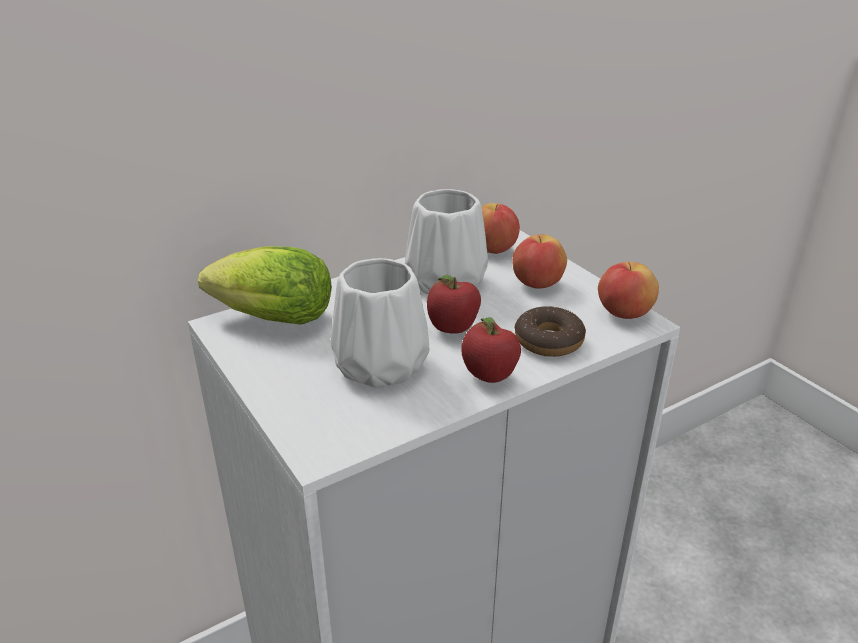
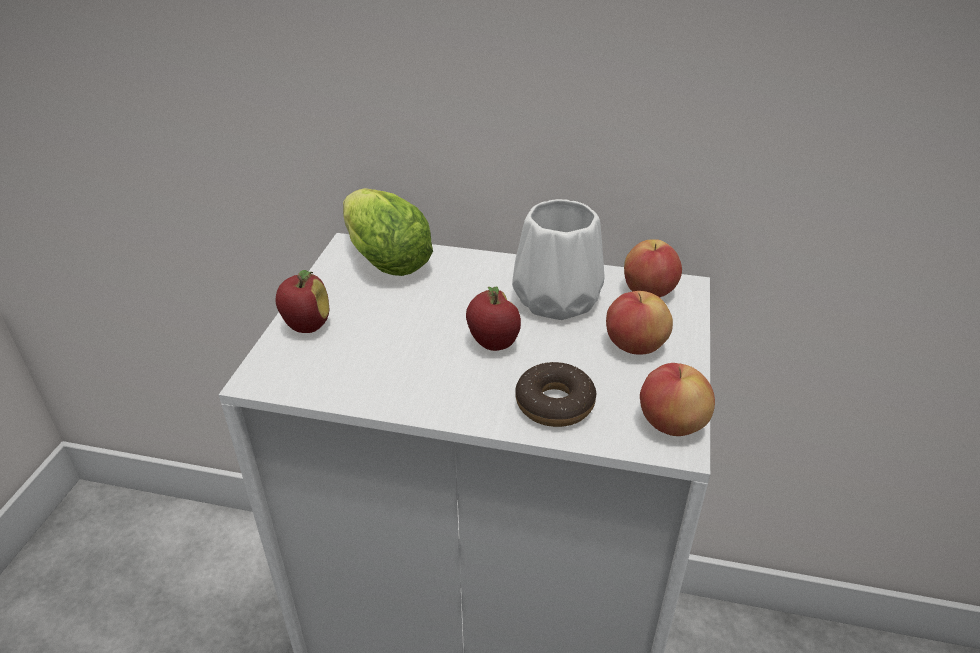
camera: 45 degrees right, 5 degrees up
white vase [331,258,430,388] -> none
apple [461,317,521,383] -> apple moved to [276,270,329,333]

